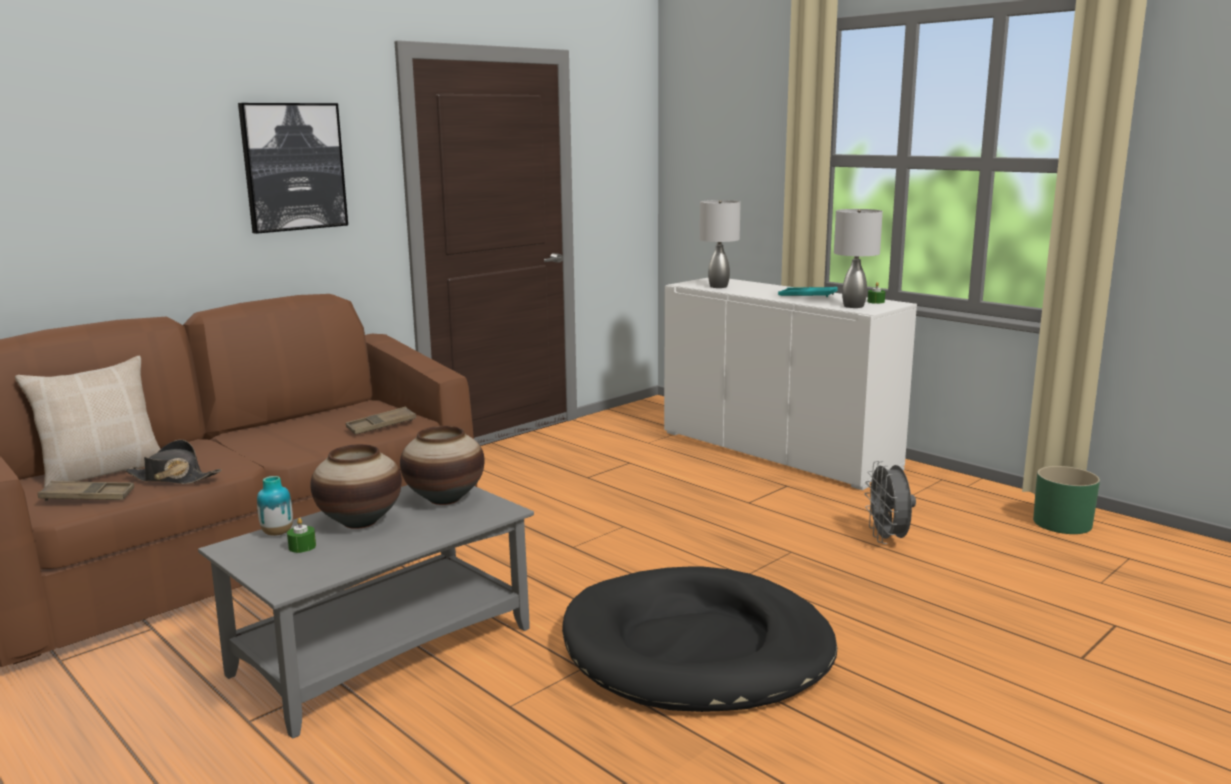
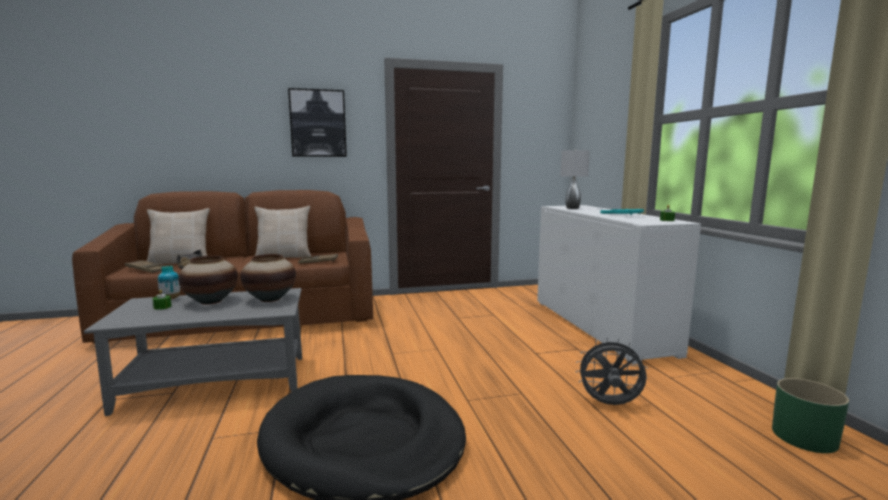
camera: 30 degrees right, 5 degrees down
grey table lamp [834,209,883,308] -> none
grey fan [865,461,916,544] -> grey fan turned 75 degrees clockwise [576,337,648,405]
none -> beige pillow [254,206,311,258]

